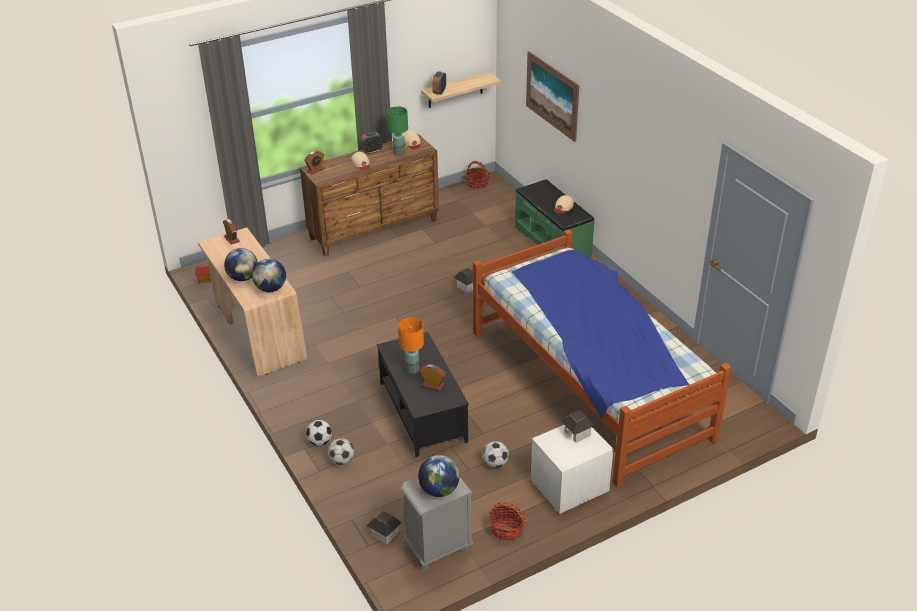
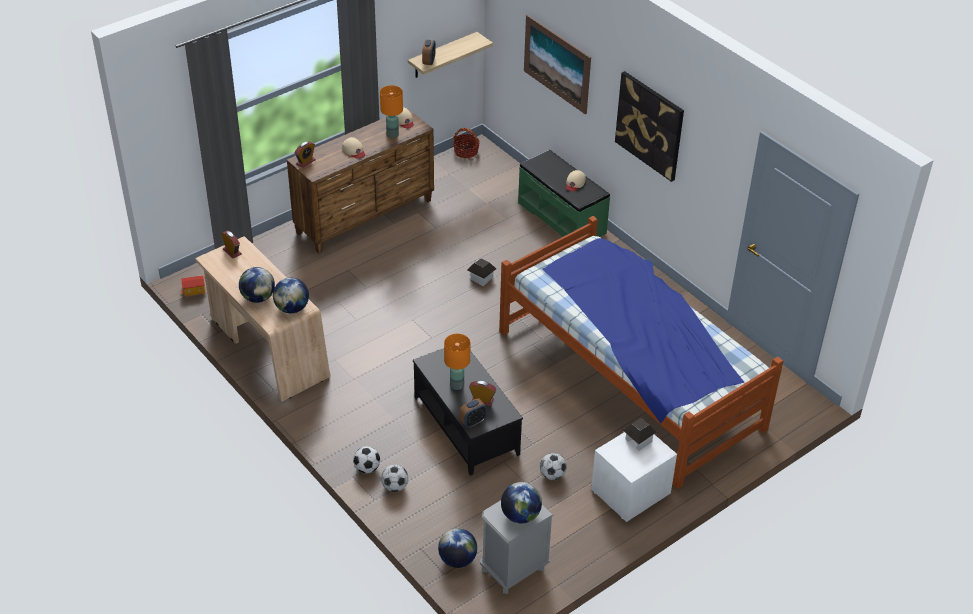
camera: 10 degrees left, 5 degrees up
alarm clock [361,132,382,155] -> alarm clock moved to [459,398,487,428]
toy house [367,511,402,545] -> globe [438,528,477,568]
green table lamp [387,106,408,156] -> orange table lamp [380,85,403,138]
basket [489,502,526,541] -> none
none -> picture [615,71,684,182]

